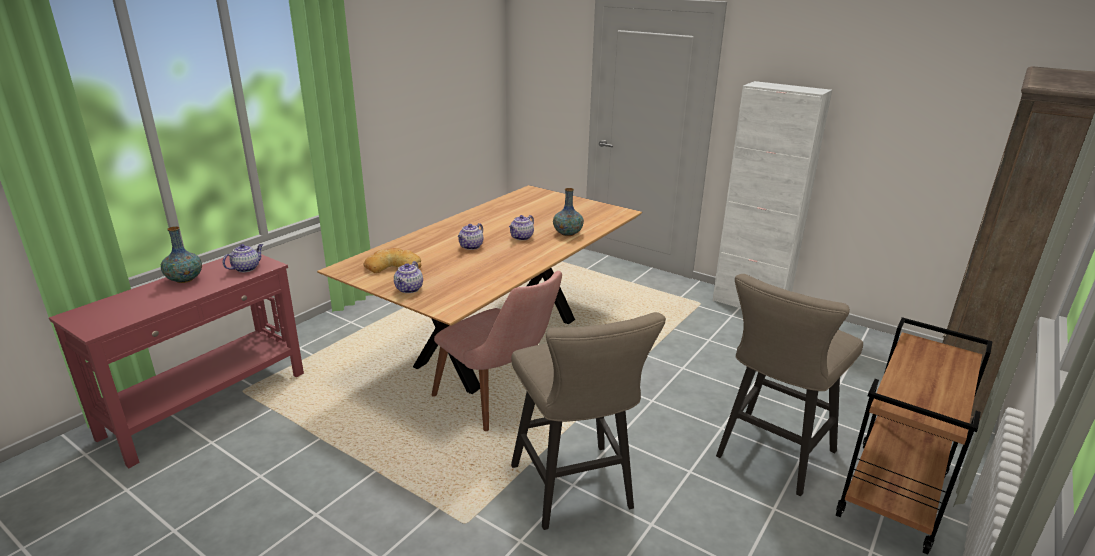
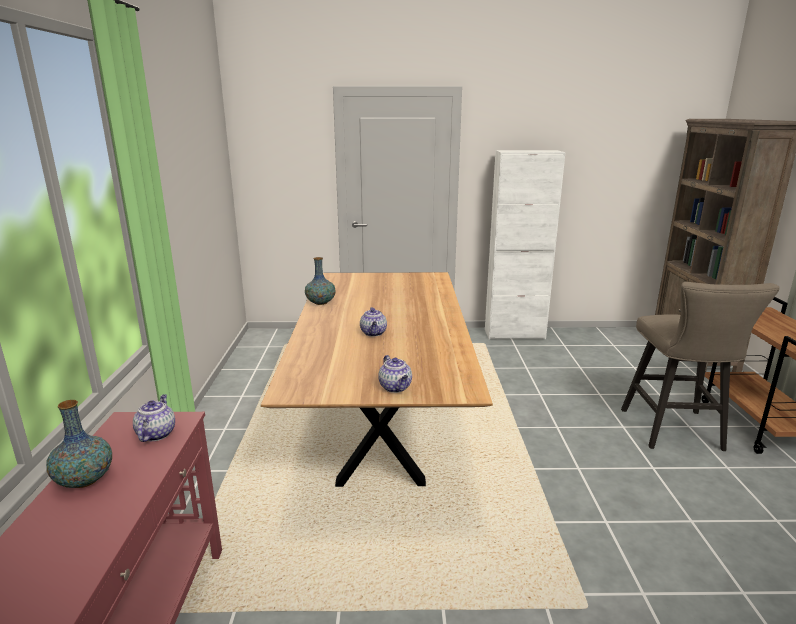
camera: 35 degrees left, 5 degrees down
bread [364,248,421,273] -> none
pink chair [432,271,562,431] -> none
teapot [509,215,534,240] -> none
beige stool [511,312,666,530] -> none
vase [553,188,584,236] -> vase moved to [305,257,336,305]

